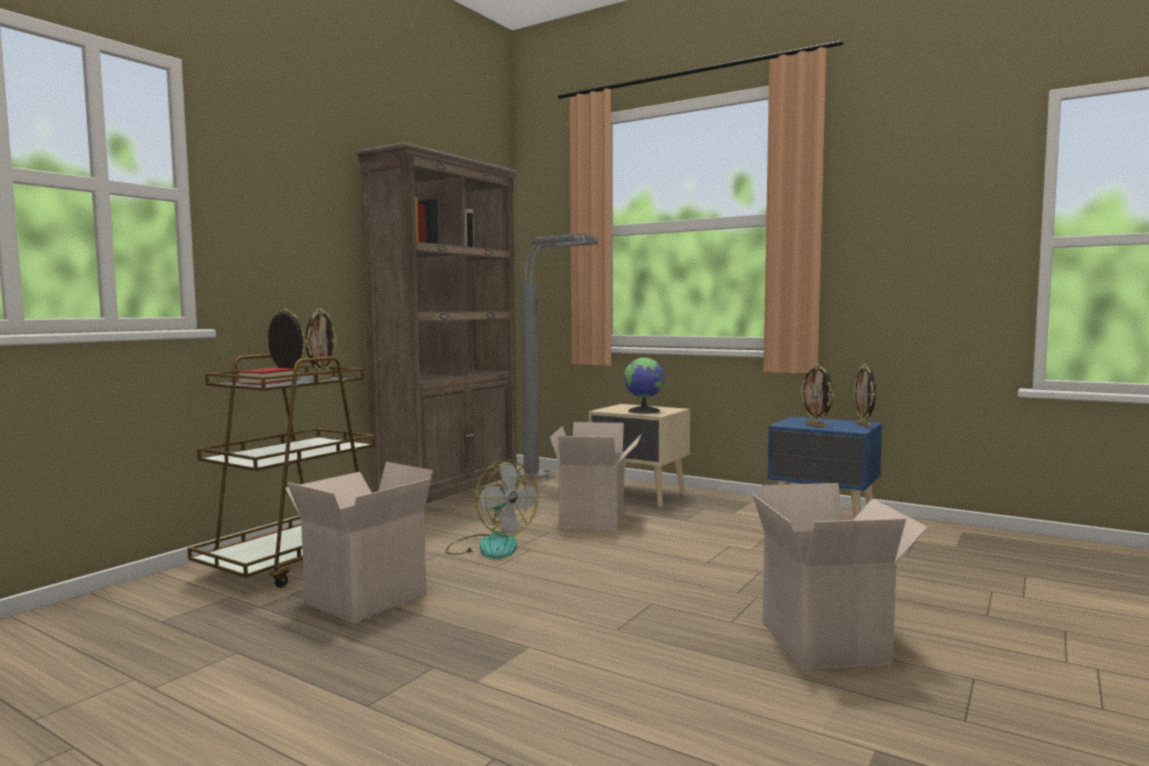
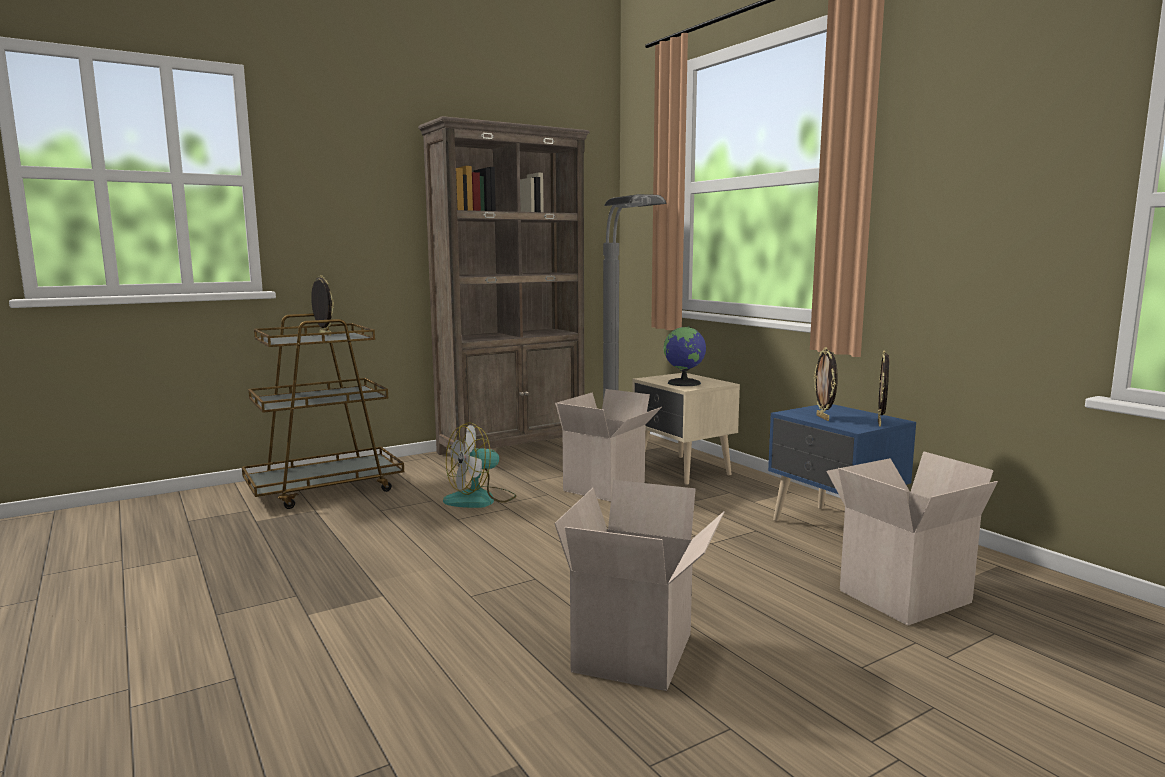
camera: 25 degrees right, 5 degrees up
book [237,368,293,385] -> none
cardboard box [285,462,433,623] -> cardboard box moved to [826,451,998,625]
picture frame [305,308,337,380] -> none
fan [446,459,538,559] -> fan turned 75 degrees clockwise [443,422,516,508]

